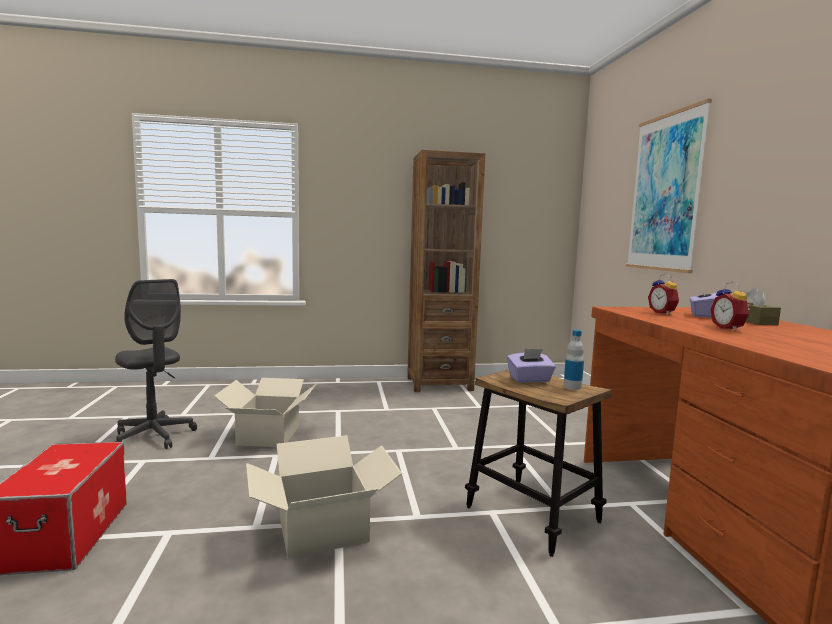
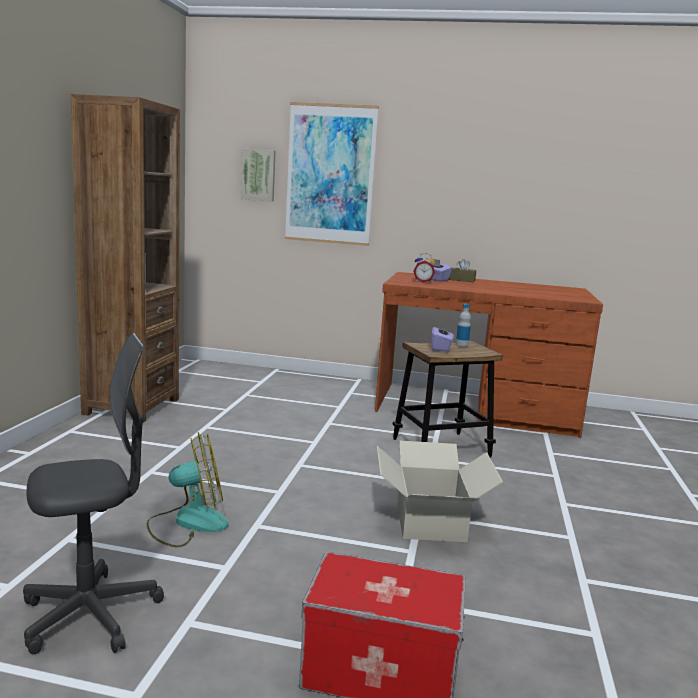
camera: 70 degrees left, 5 degrees up
cardboard box [214,378,317,447] -> fan [147,432,228,547]
alarm clock [711,282,749,331] -> none
none -> picture [241,149,276,202]

